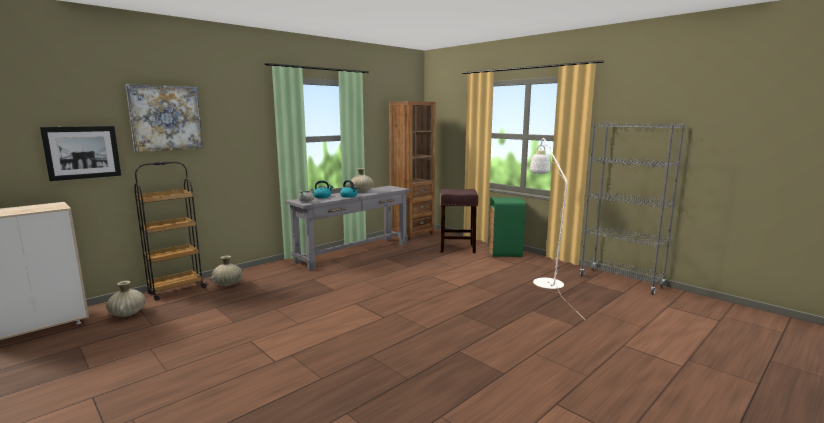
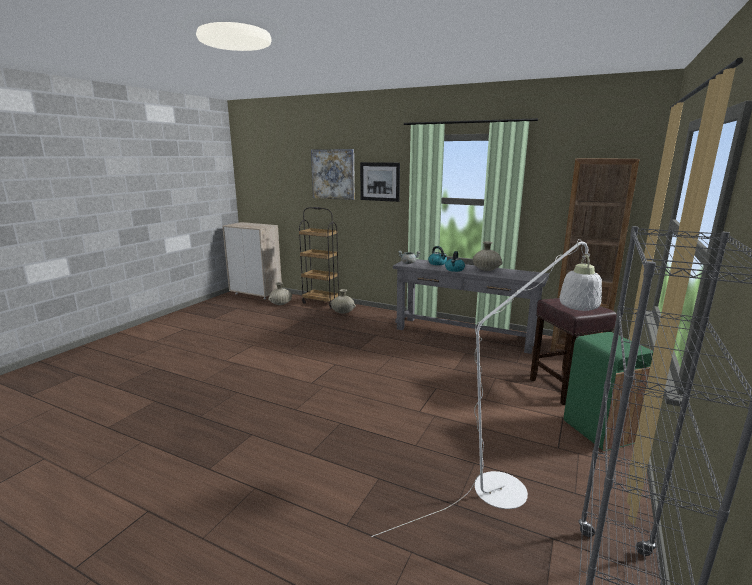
camera: 70 degrees right, 5 degrees up
picture [40,126,121,181] -> picture moved to [360,162,400,202]

